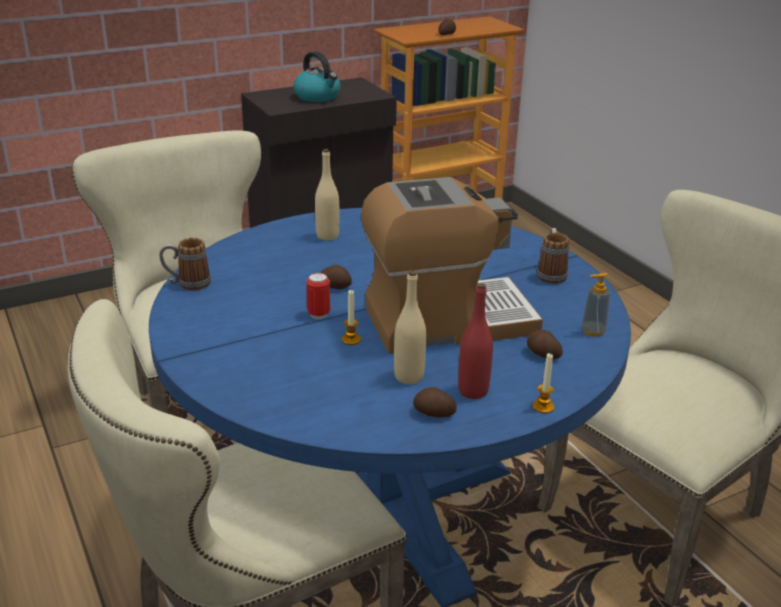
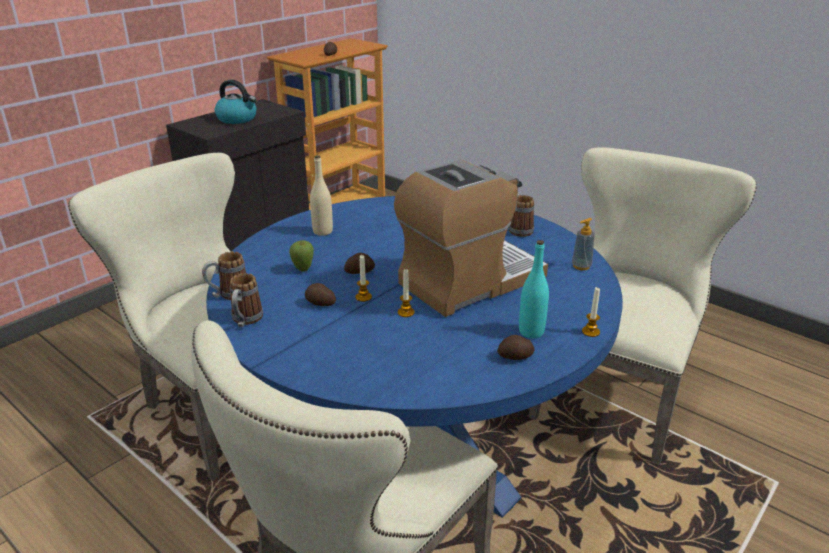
camera: 20 degrees left, 0 degrees up
can [306,273,330,319] -> candle [356,255,372,302]
beige bottle [394,270,426,384] -> none
red bottle [458,283,493,399] -> turquoise bottle [519,240,549,338]
potato [527,330,563,360] -> potato moved to [305,283,336,306]
none -> mug [230,273,263,327]
none -> apple [289,240,314,272]

